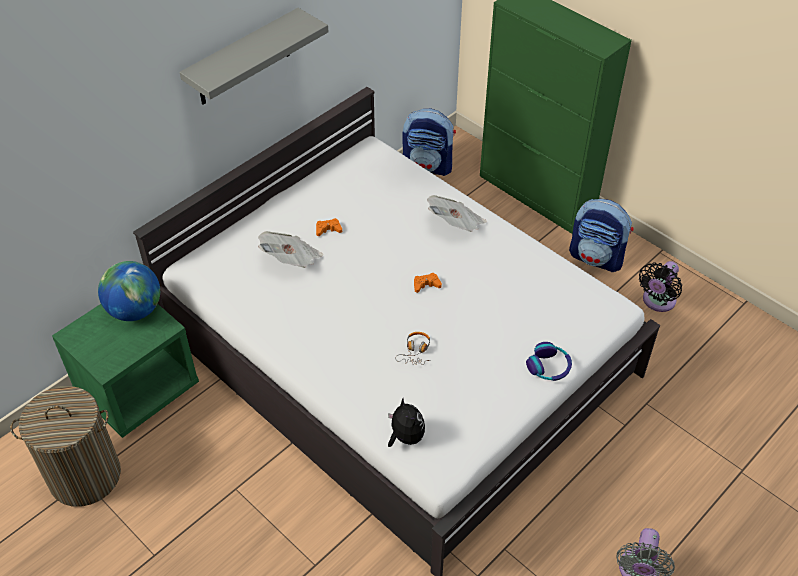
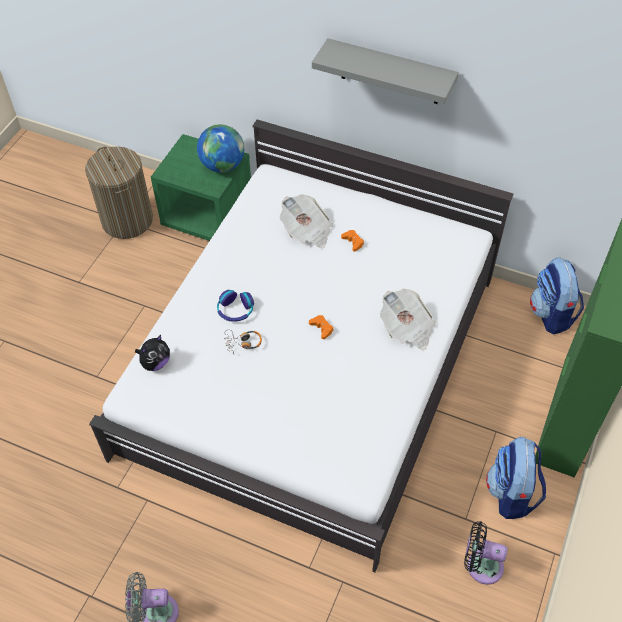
camera: 70 degrees right, 5 degrees up
headphones [526,342,572,381] -> headphones moved to [217,290,254,322]

